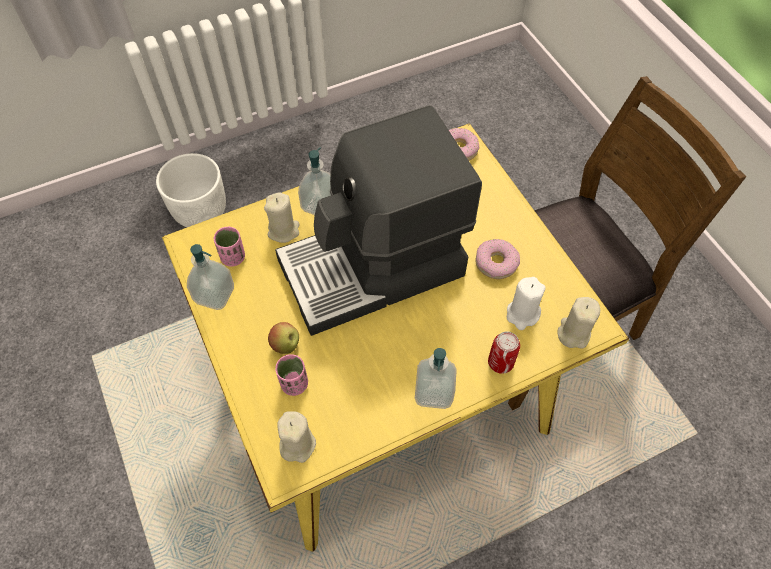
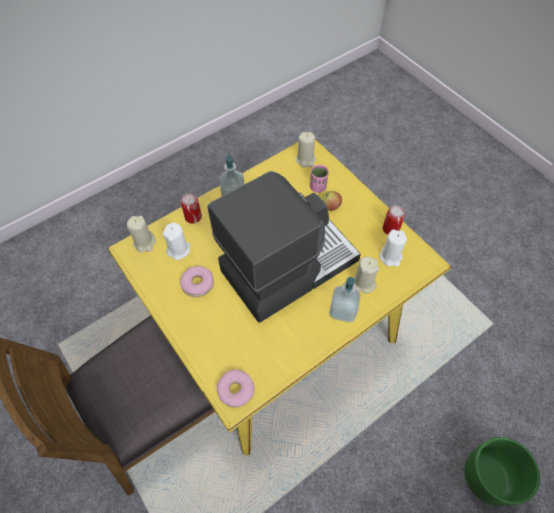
camera: 170 degrees right, 0 degrees up
white planter [156,153,226,227] -> green planter [464,437,540,506]
soap dispenser [187,244,234,310] -> can [383,205,405,235]
pink cup [214,227,245,266] -> white candle [379,230,407,267]

